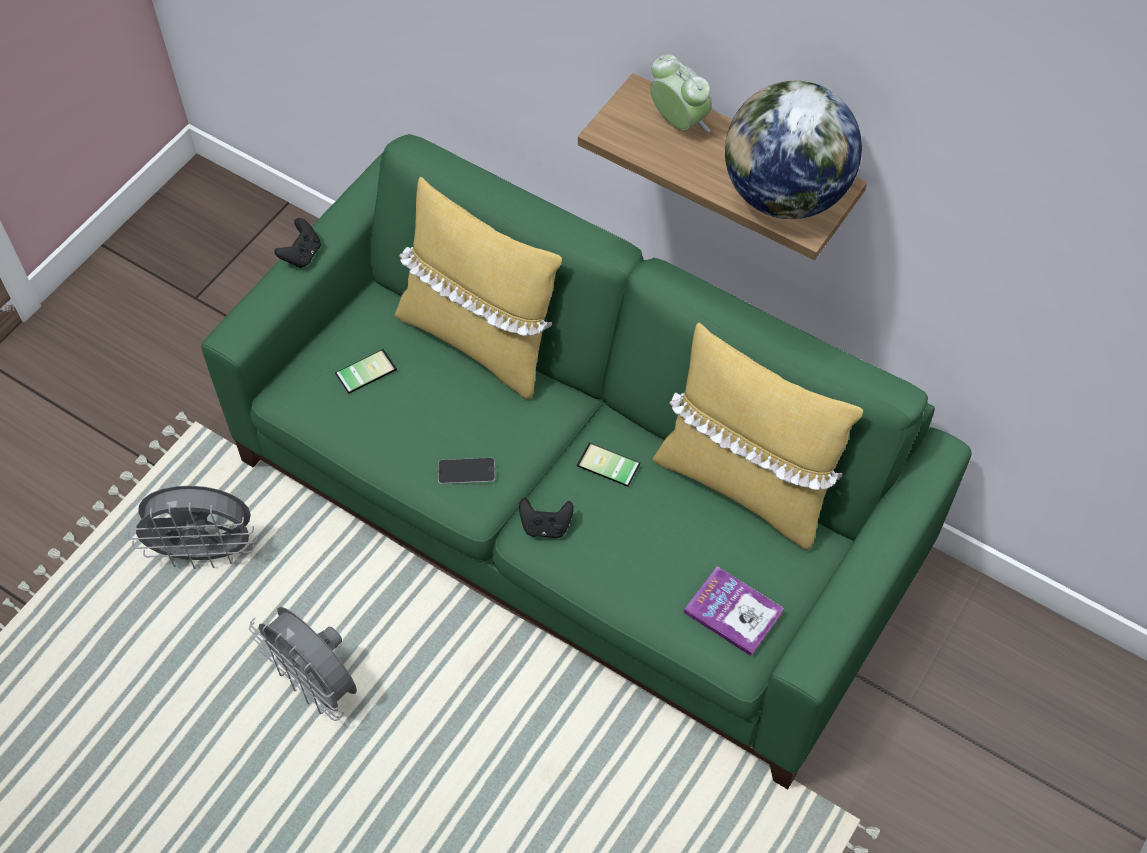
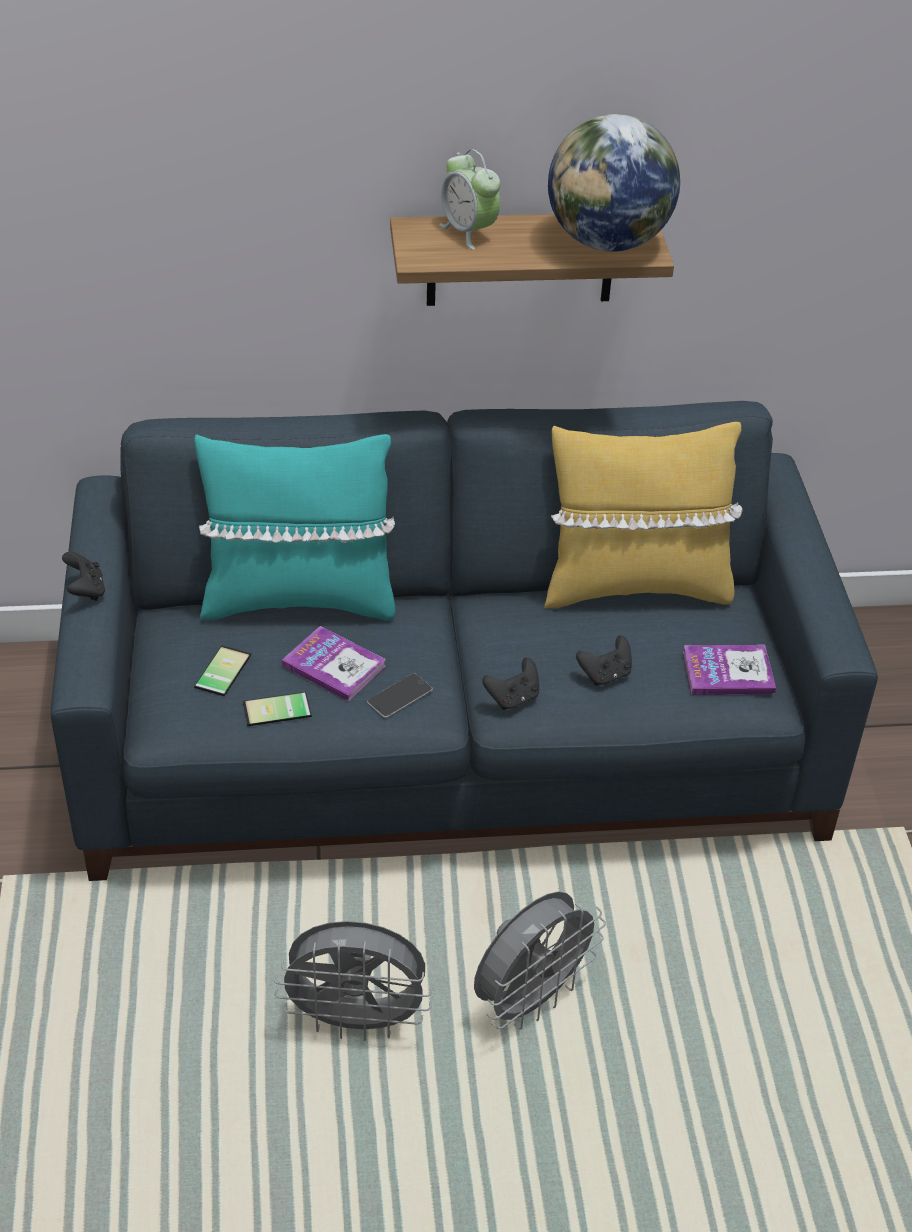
camera: 40 degrees left, 15 degrees down
grey fan [127,486,257,569] -> grey fan moved to [474,891,606,1030]
green sofa [201,134,971,789] -> blue sofa [51,401,878,881]
yellow pillow [395,177,562,400] -> turquoise pillow [194,434,396,620]
phone [577,443,640,487] -> phone moved to [243,692,312,726]
alarm clock [650,54,712,132] -> alarm clock turned 135 degrees counterclockwise [439,149,500,250]
none -> book [282,626,386,701]
none -> black game controller [576,635,632,686]

